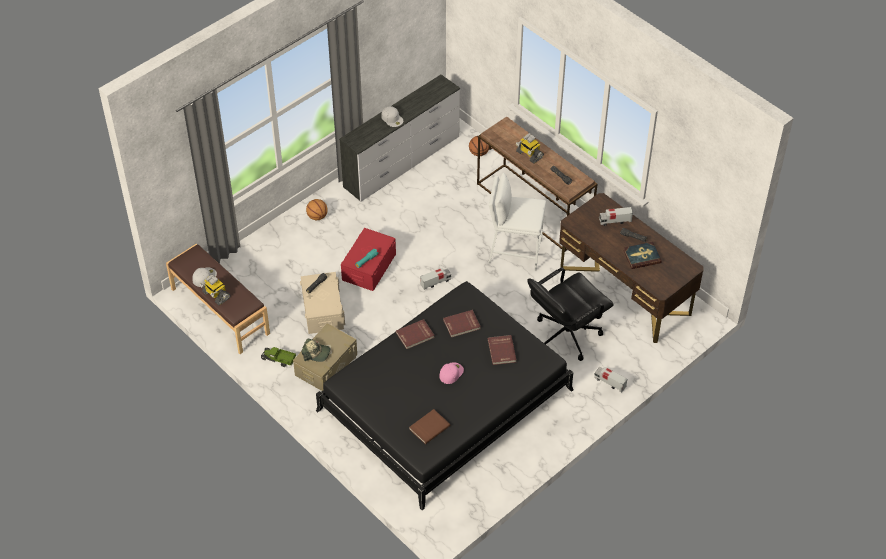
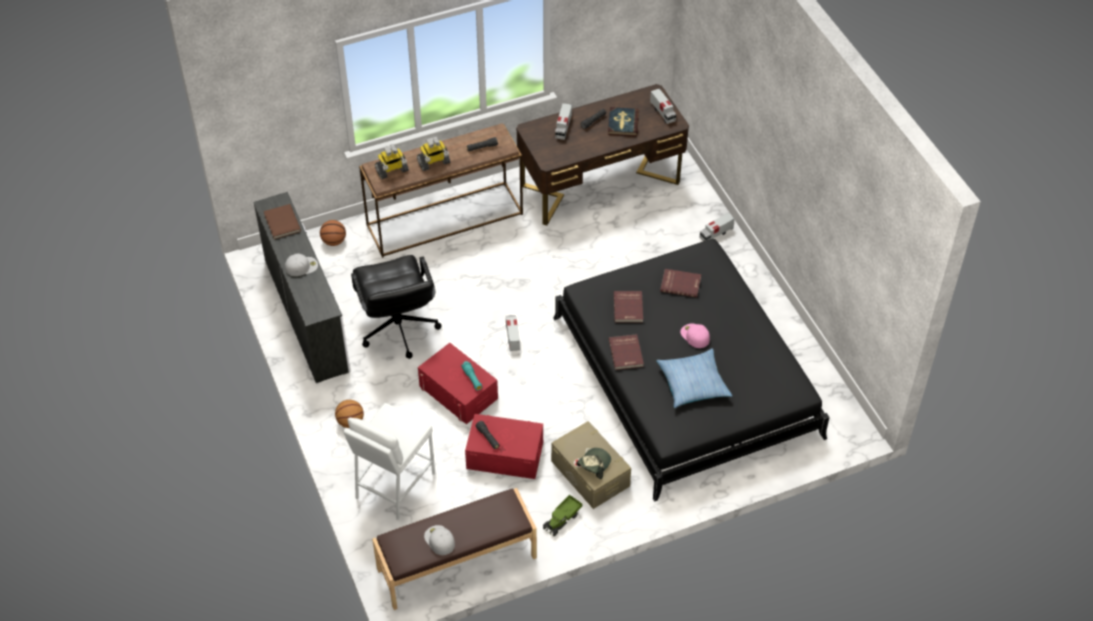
camera: 70 degrees left, 0 degrees up
toy robot [199,274,230,305] -> toy robot moved to [375,144,409,179]
beige storage box [300,272,345,334] -> red storage box [465,414,543,479]
brown book [409,409,450,444] -> brown book moved to [264,204,301,239]
white stool [488,173,546,271] -> white stool moved to [343,403,435,520]
black office chair [527,267,614,361] -> black office chair moved to [351,255,441,359]
none -> toy truck [650,89,676,124]
none -> pillow [656,348,732,408]

